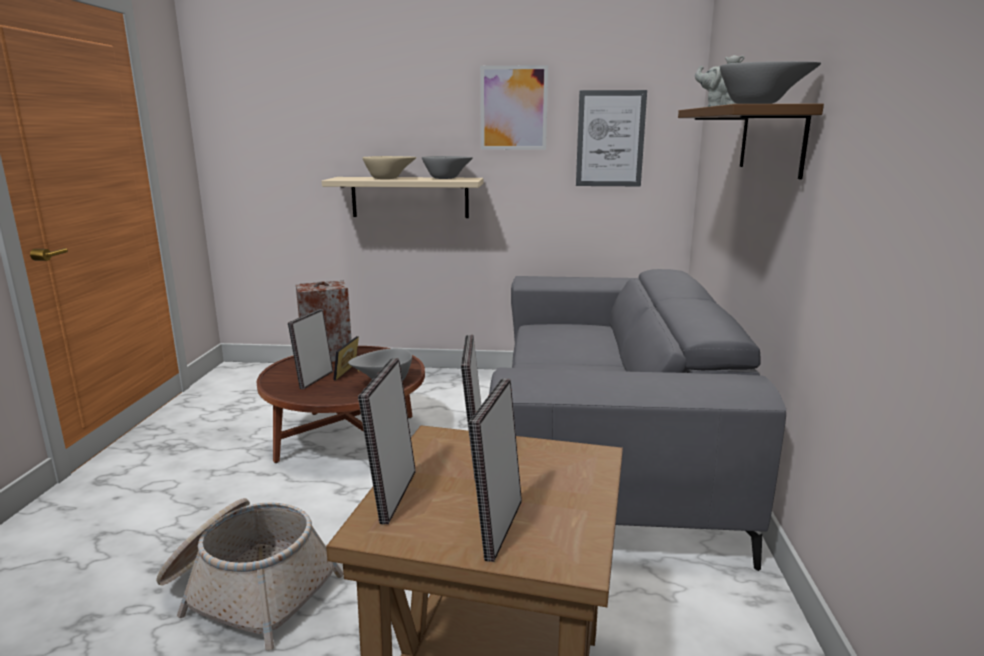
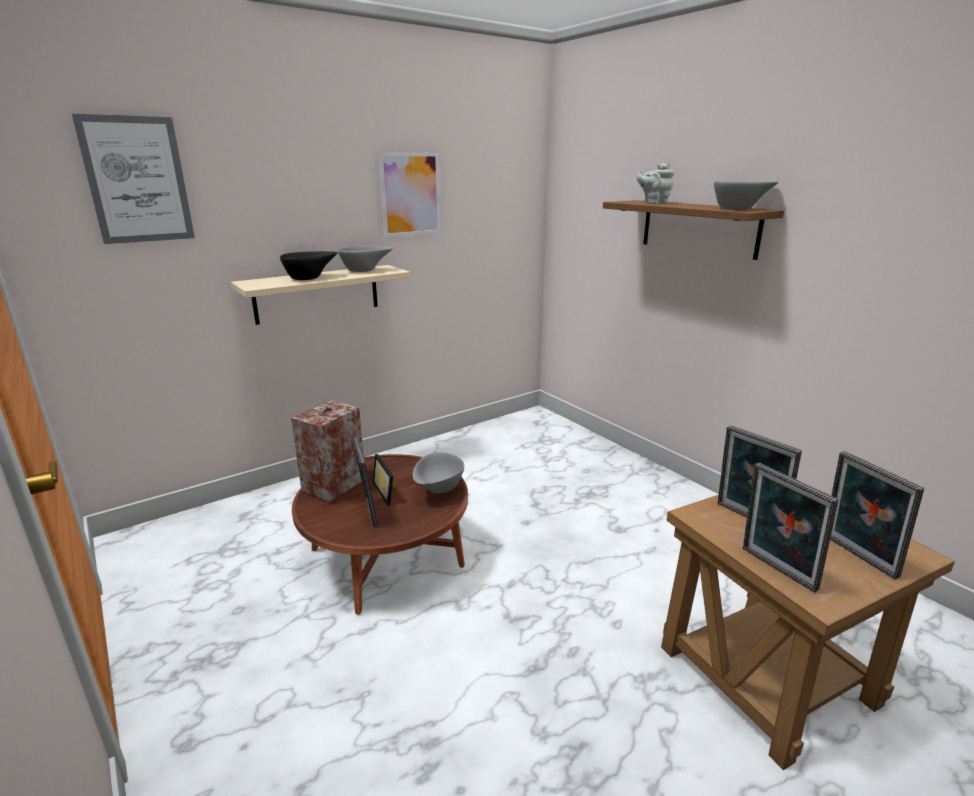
camera: 40 degrees left, 5 degrees up
basket [156,498,344,651] -> none
beige bowl [363,156,417,179] -> black bowl [280,251,338,280]
grey sofa [489,269,787,571] -> none
picture [576,90,647,186] -> picture moved to [72,114,195,244]

